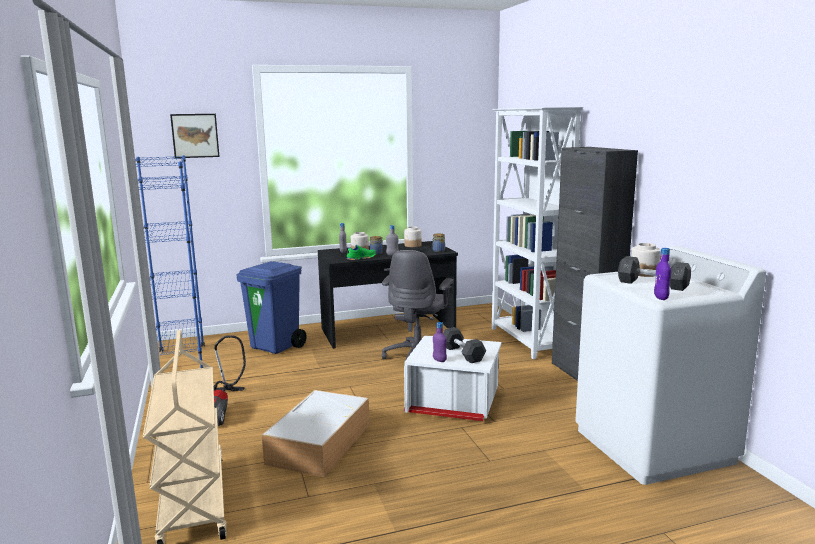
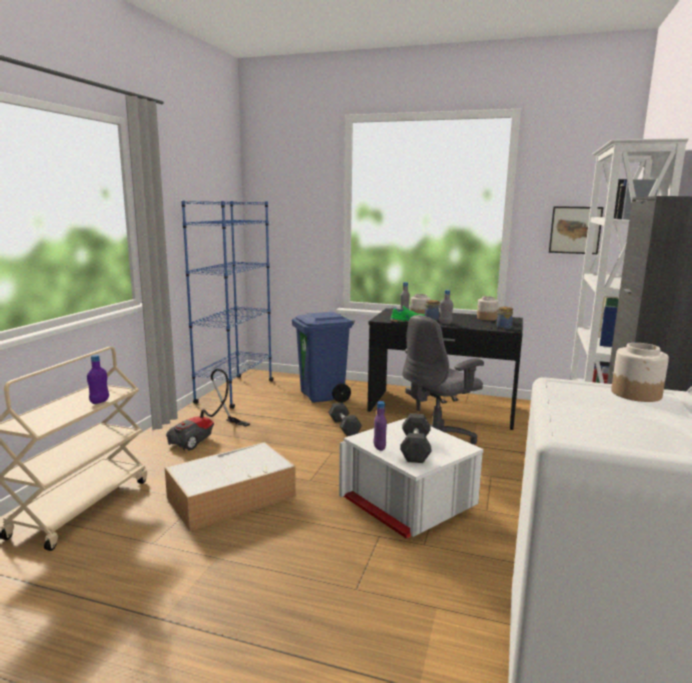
camera: 35 degrees right, 0 degrees up
picture [170,114,220,158] -> picture moved to [549,206,604,254]
grey dumbbell [618,256,691,291] -> grey dumbbell moved to [328,403,362,436]
purple bottle [654,248,671,300] -> purple bottle moved to [87,355,109,404]

